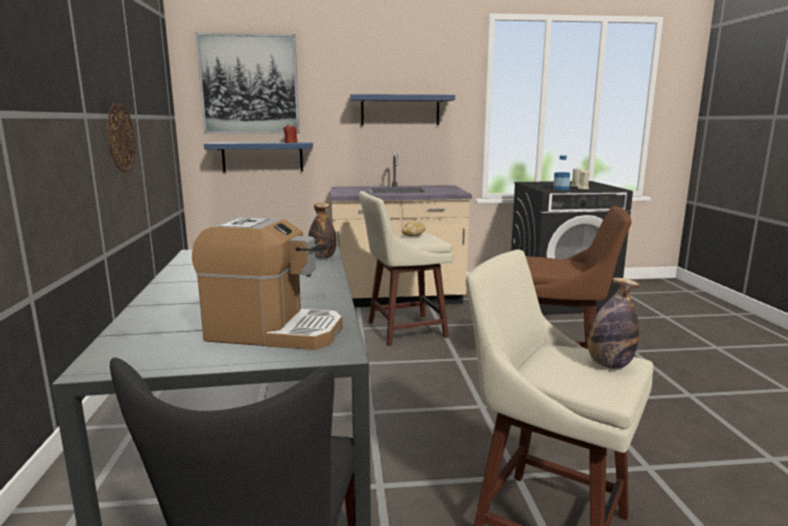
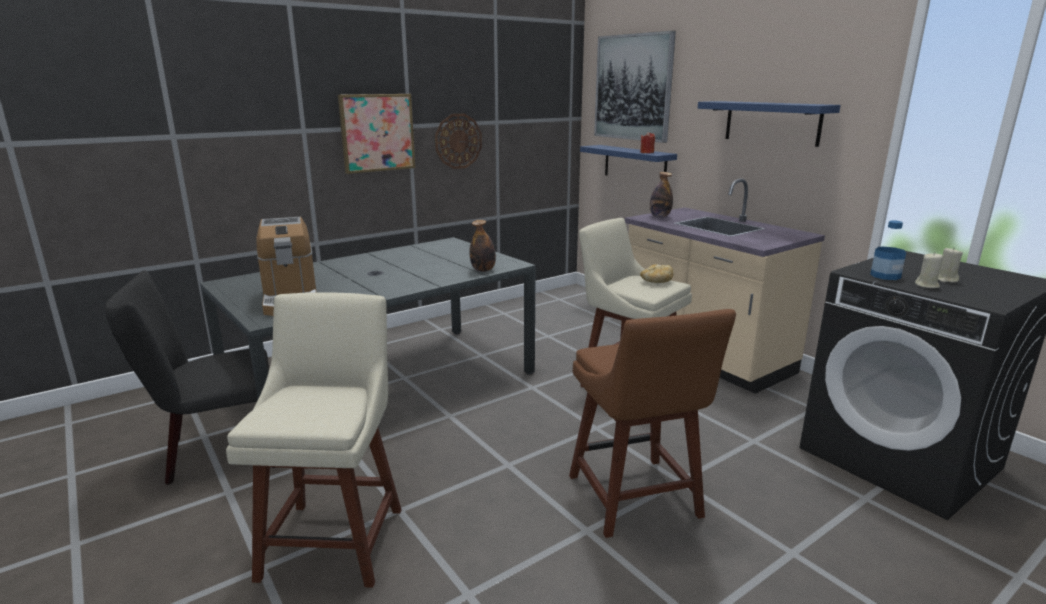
camera: 60 degrees right, 5 degrees up
bottle [588,277,640,369] -> bottle moved to [650,172,673,217]
none -> picture [338,94,415,174]

